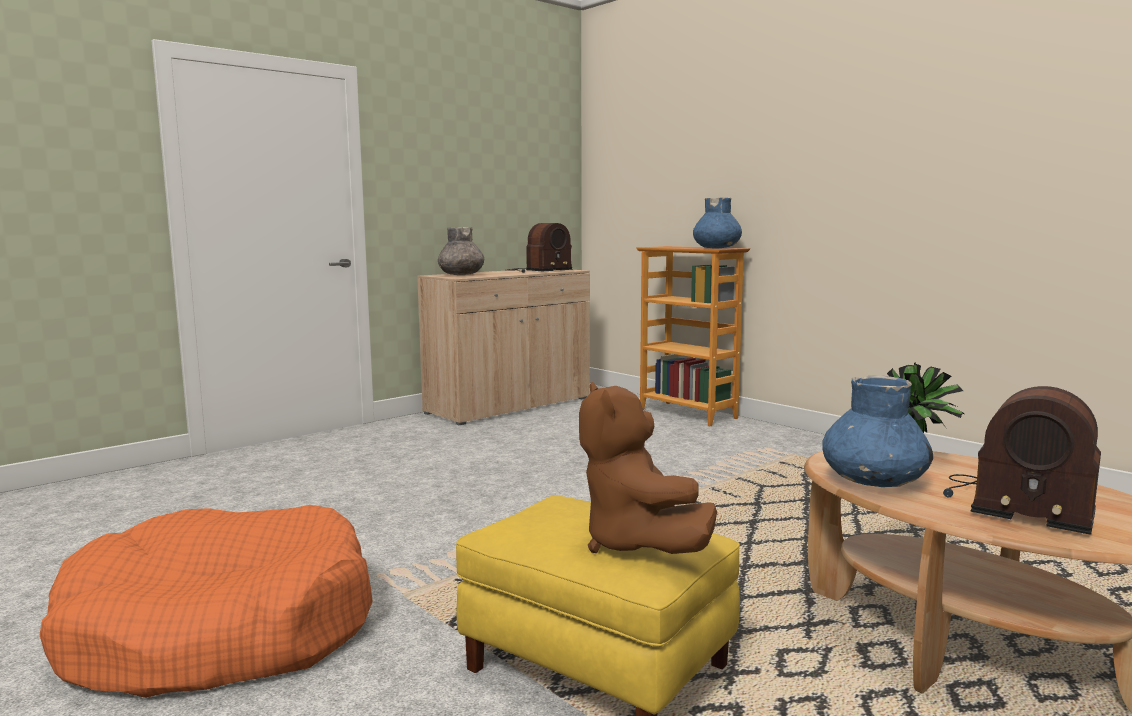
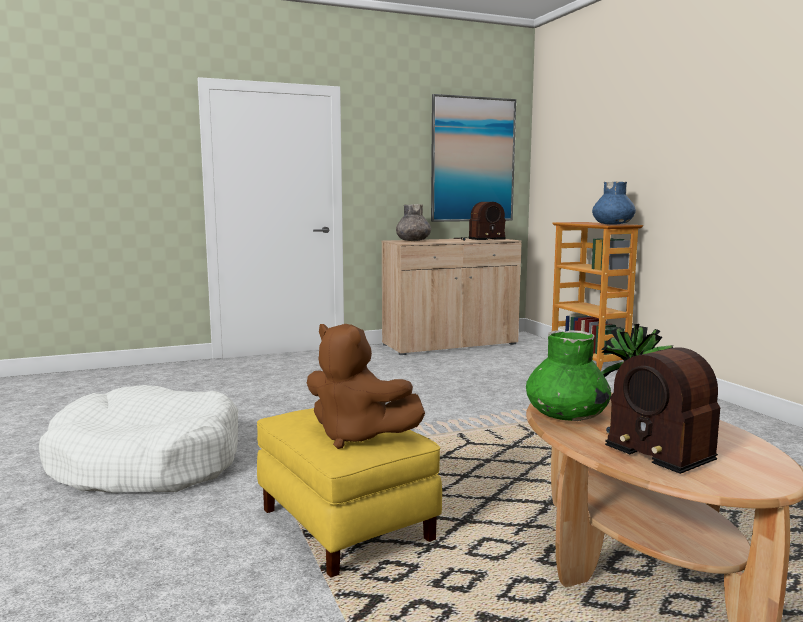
camera: 20 degrees right, 0 degrees up
orange dog bed [40,505,373,698] -> white dog bed [39,385,238,493]
brown plush toy [579,382,717,554] -> brown plush toy turned 60 degrees counterclockwise [307,324,425,449]
blue vase [822,375,933,487] -> green vase [526,330,611,421]
none -> picture [431,94,516,222]

